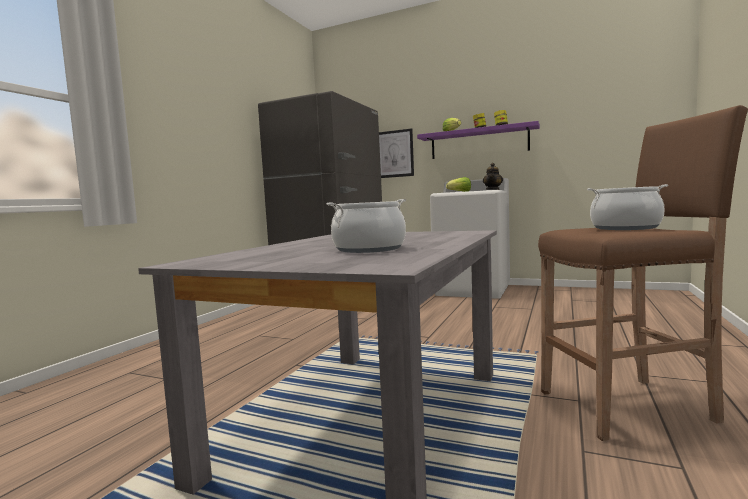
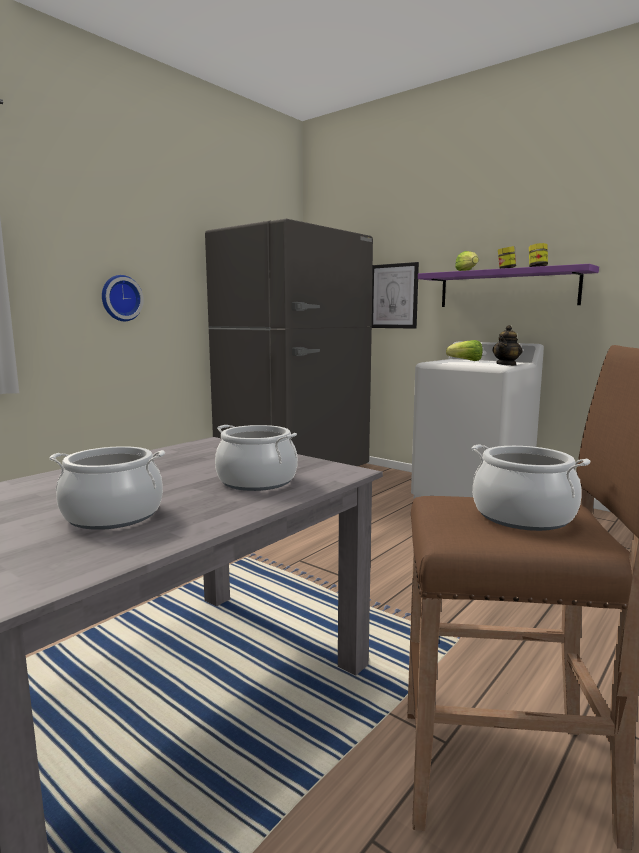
camera: 15 degrees right, 5 degrees up
none -> wall clock [102,275,144,321]
none -> cooking pot [215,425,298,491]

